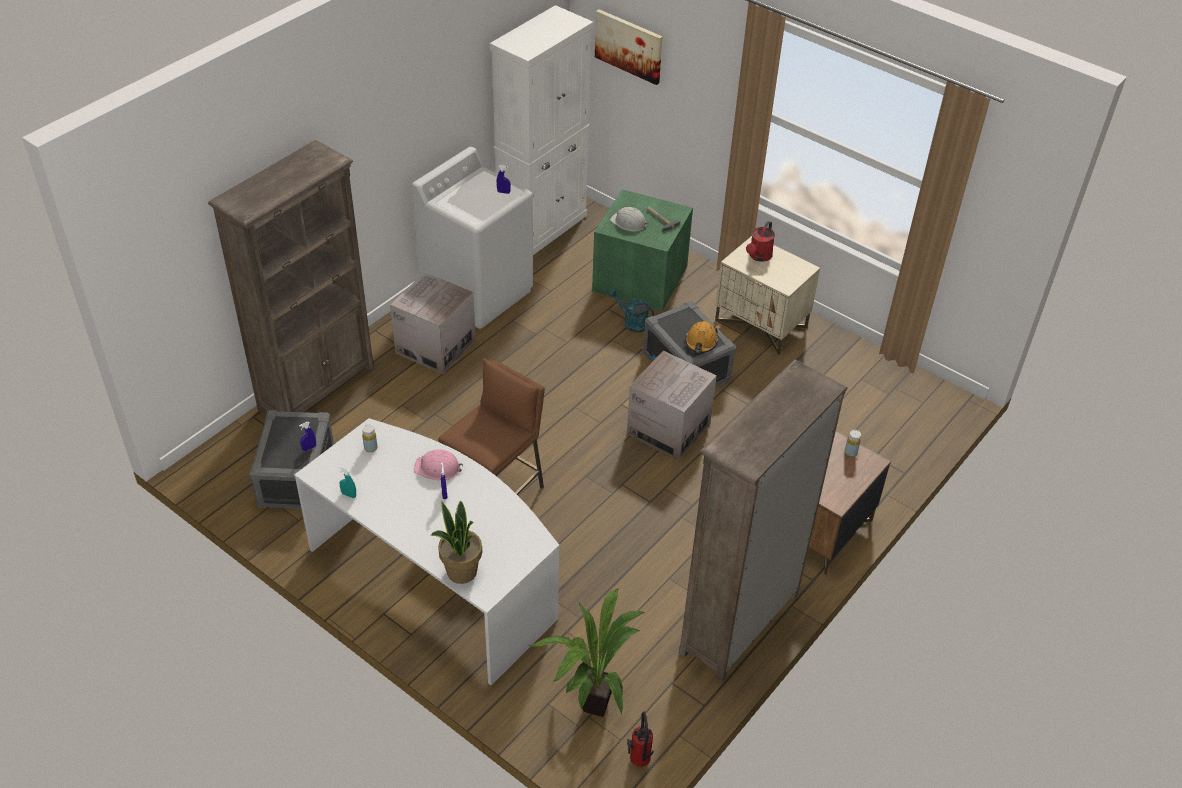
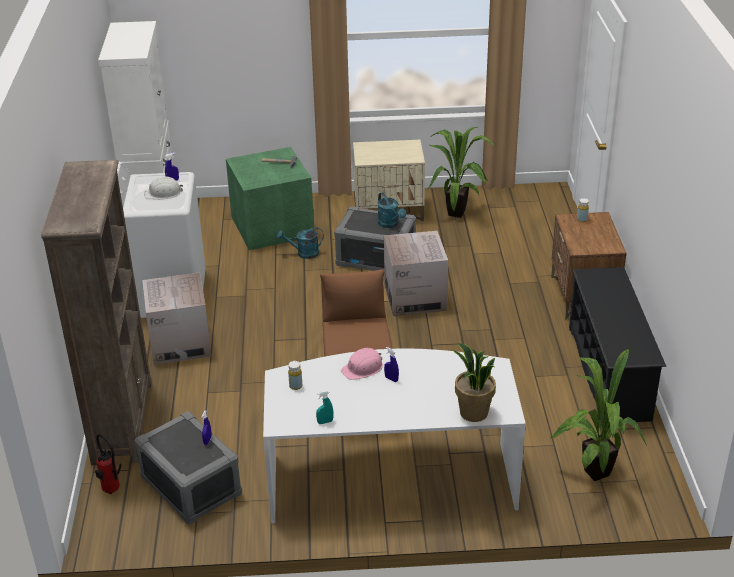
camera: 40 degrees left, 10 degrees down
picture [595,9,663,85] -> none
white hard hat [610,207,648,232] -> white hard hat moved to [144,177,183,199]
fire extinguisher [627,711,654,767] -> fire extinguisher moved to [95,434,121,494]
brown bookcase [679,359,847,682] -> black shoe rack [569,267,666,423]
orange hard hat [685,321,718,353] -> turquoise watering can [378,192,406,228]
red watering can [746,221,775,262] -> none
none -> potted plant [429,127,495,218]

